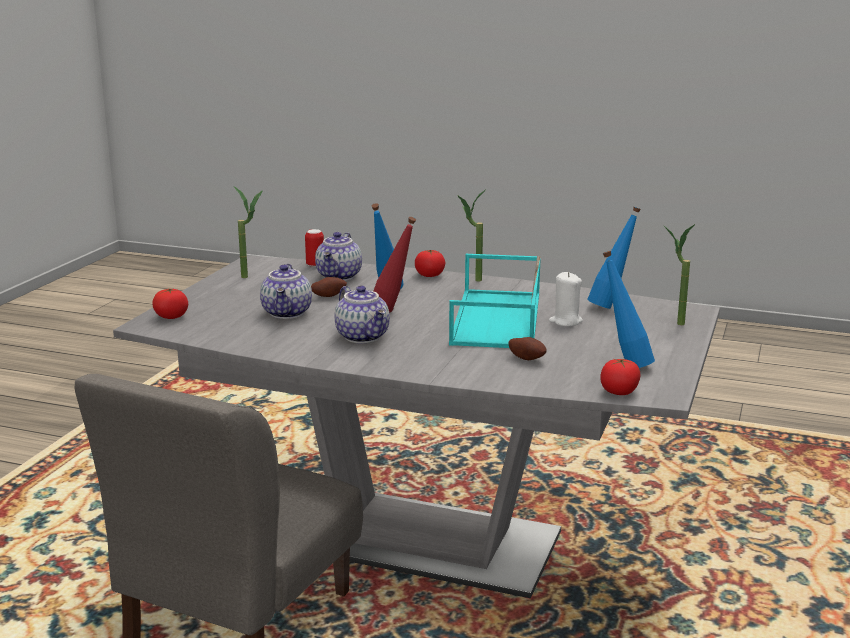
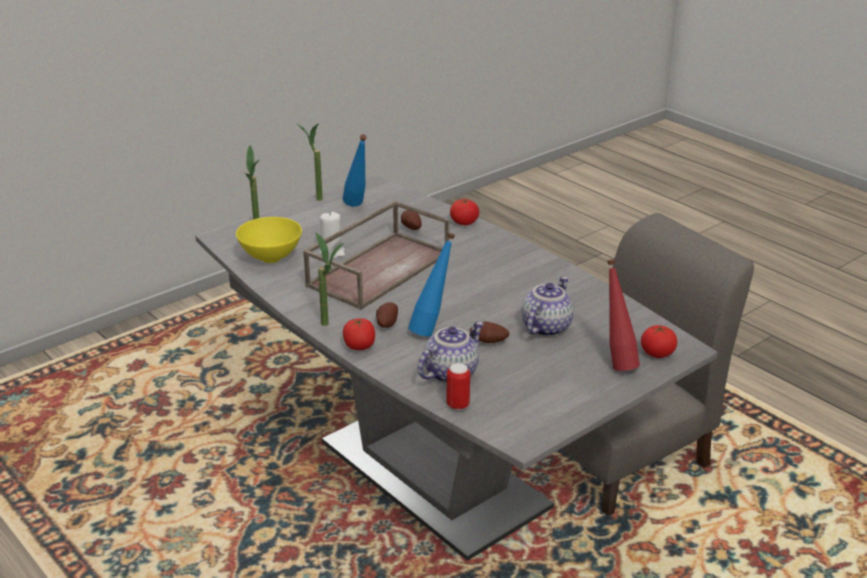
camera: 150 degrees left, 10 degrees up
potted plant [234,186,263,278] -> potted plant moved to [296,123,323,201]
teapot [334,286,390,343] -> none
red bottle [373,217,416,313] -> red bottle moved to [607,259,640,371]
turquoise tray [449,254,541,348] -> brown tray [303,201,450,310]
blue bottle [587,207,641,309] -> yellow bowl [236,217,302,263]
tomato [600,359,641,395] -> tomato moved to [450,199,479,225]
none -> potato [376,302,398,328]

